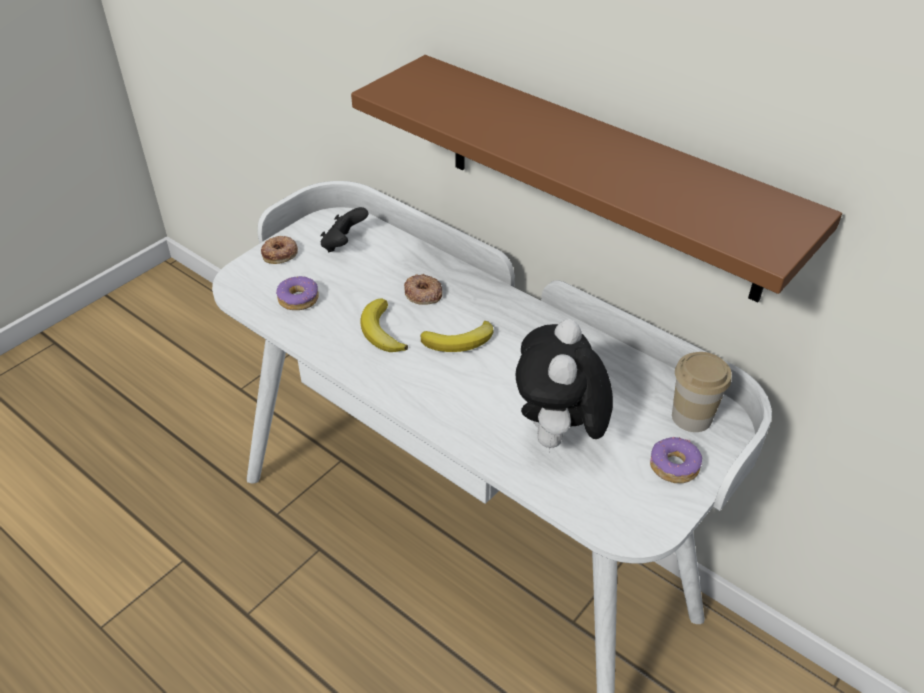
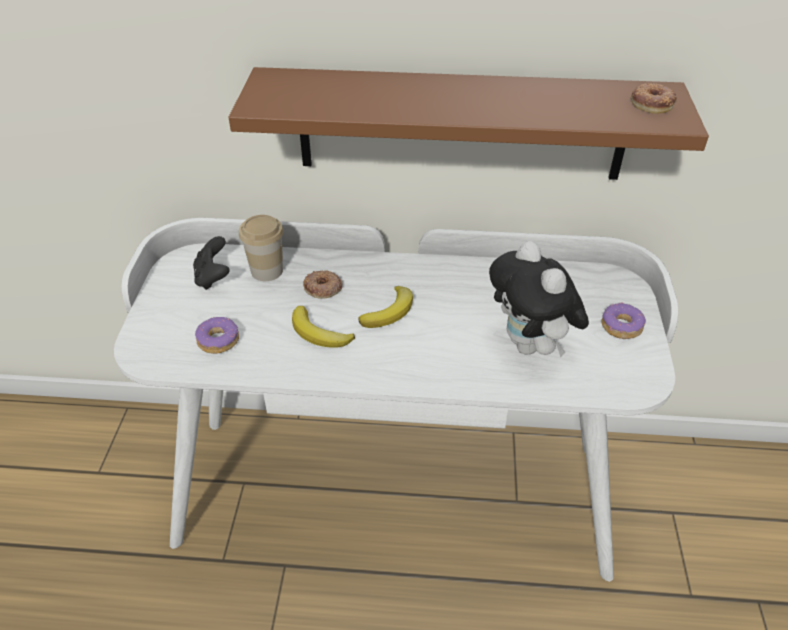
camera: 35 degrees left, 0 degrees up
donut [261,236,298,264] -> donut moved to [631,83,677,114]
cup [672,352,732,432] -> cup moved to [239,215,284,281]

